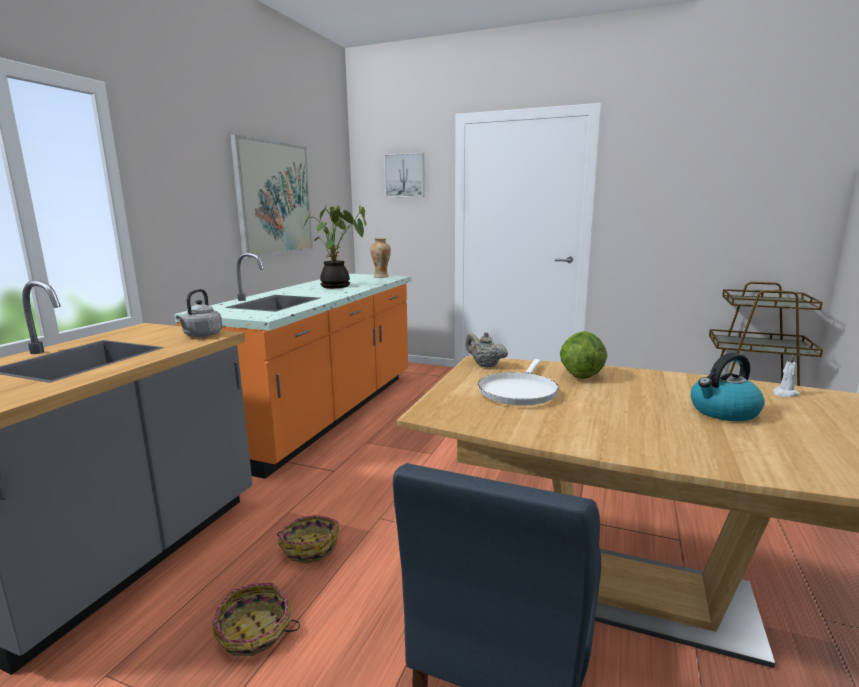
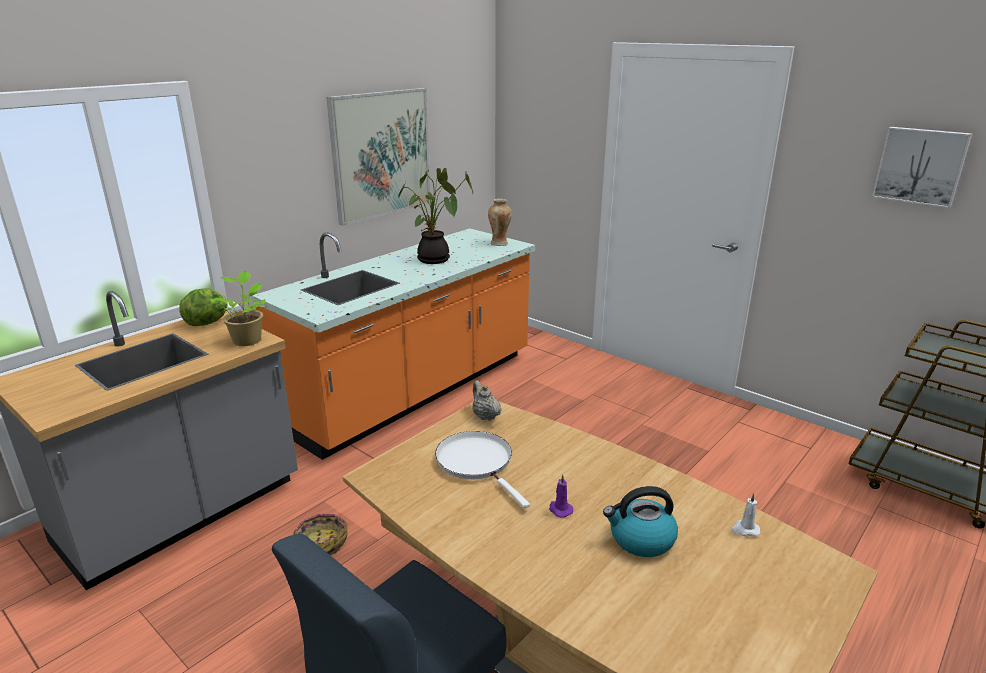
camera: 20 degrees right, 10 degrees up
grey kettle [176,289,222,337] -> potted plant [210,271,266,346]
basket [212,583,300,656] -> none
picture [384,153,425,197] -> picture moved to [872,127,972,208]
white frying pan [478,359,559,405] -> white frying pan turned 105 degrees clockwise [435,431,530,509]
lettuce [560,331,607,379] -> lettuce moved to [179,288,228,326]
none -> purple candle [549,474,573,518]

